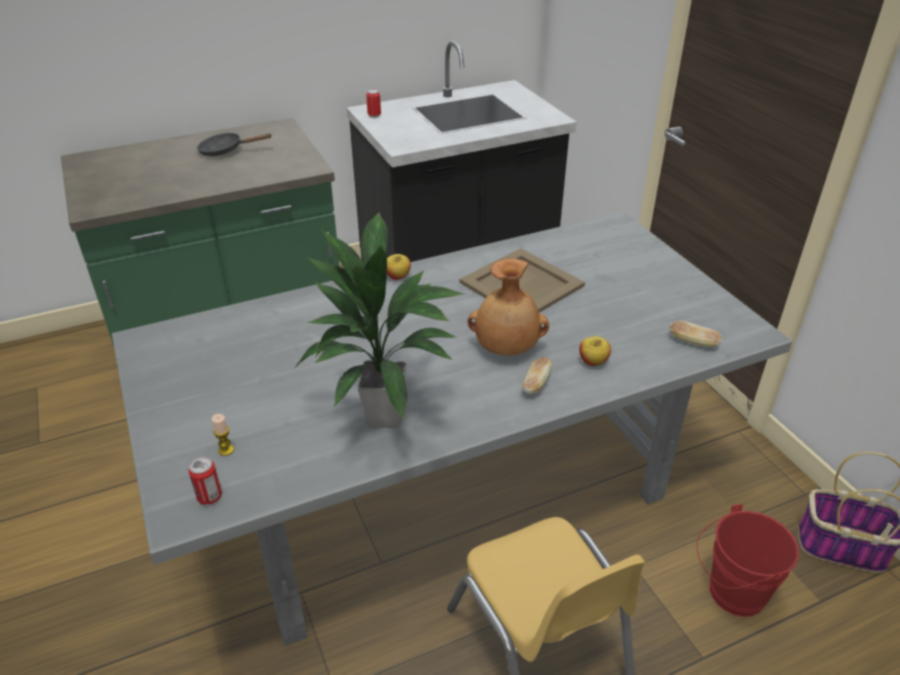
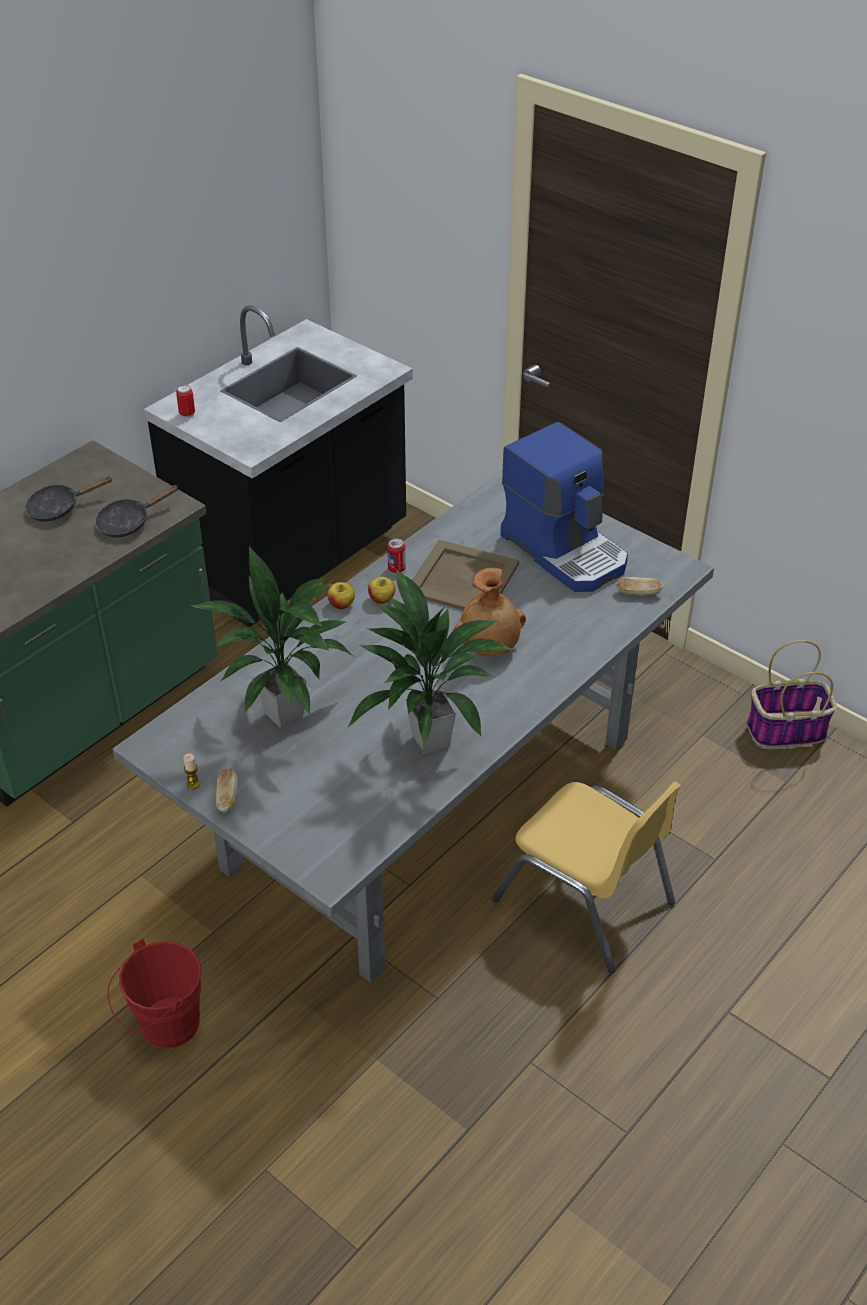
camera: 25 degrees left, 5 degrees up
can [188,457,222,505] -> can moved to [387,538,406,573]
candle [212,414,234,456] -> candle moved to [183,753,200,789]
bread [522,357,552,394] -> bread moved to [216,768,238,812]
apple [579,336,611,366] -> apple moved to [368,577,396,604]
red bucket [696,504,799,617] -> red bucket moved to [107,939,201,1049]
none -> black frying pan [95,485,179,538]
none -> potted plant [190,546,353,728]
none -> coffee machine [500,422,628,592]

